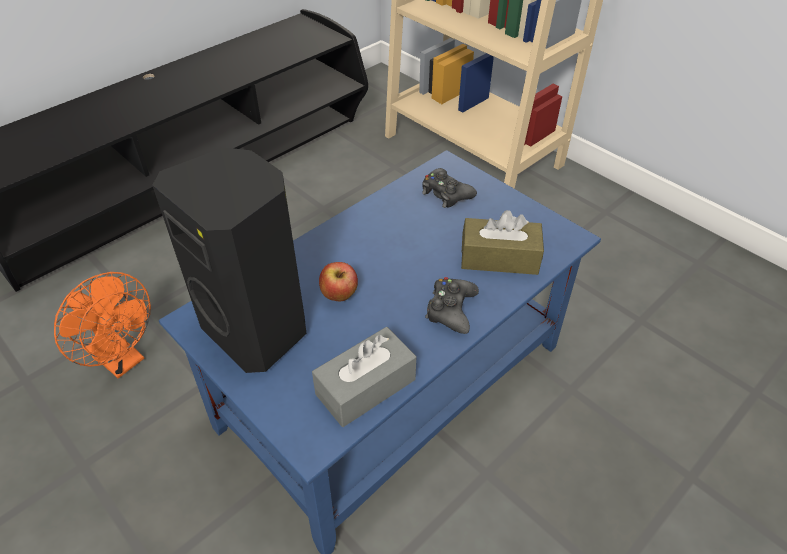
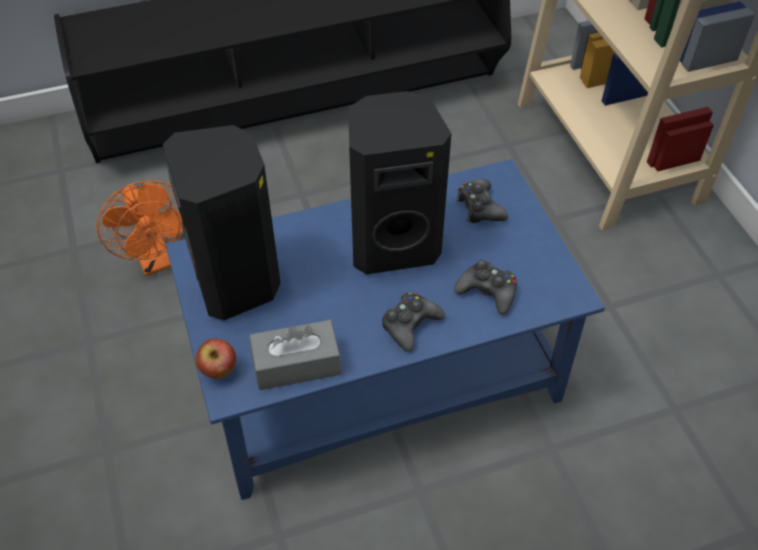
camera: 25 degrees right, 5 degrees up
apple [319,262,358,301] -> apple moved to [195,339,236,379]
brown tissue box [461,210,544,275] -> black game controller [454,260,517,315]
none -> black speaker [348,91,451,274]

